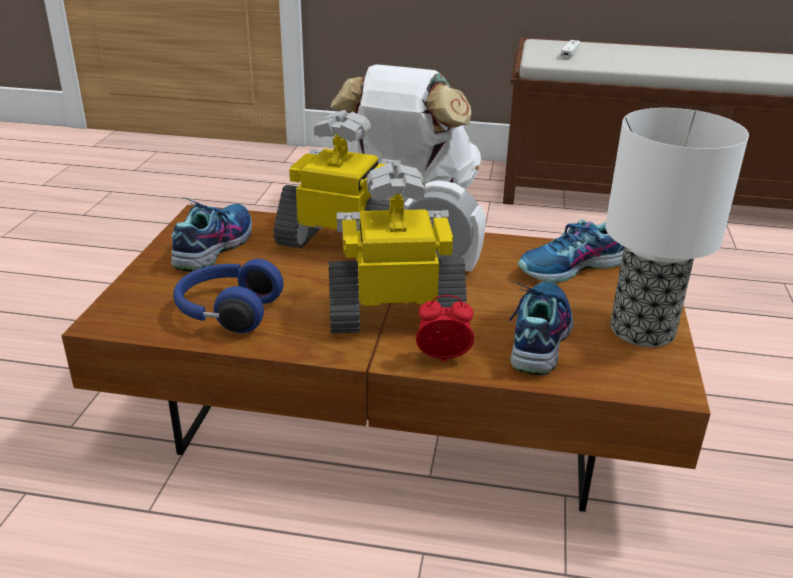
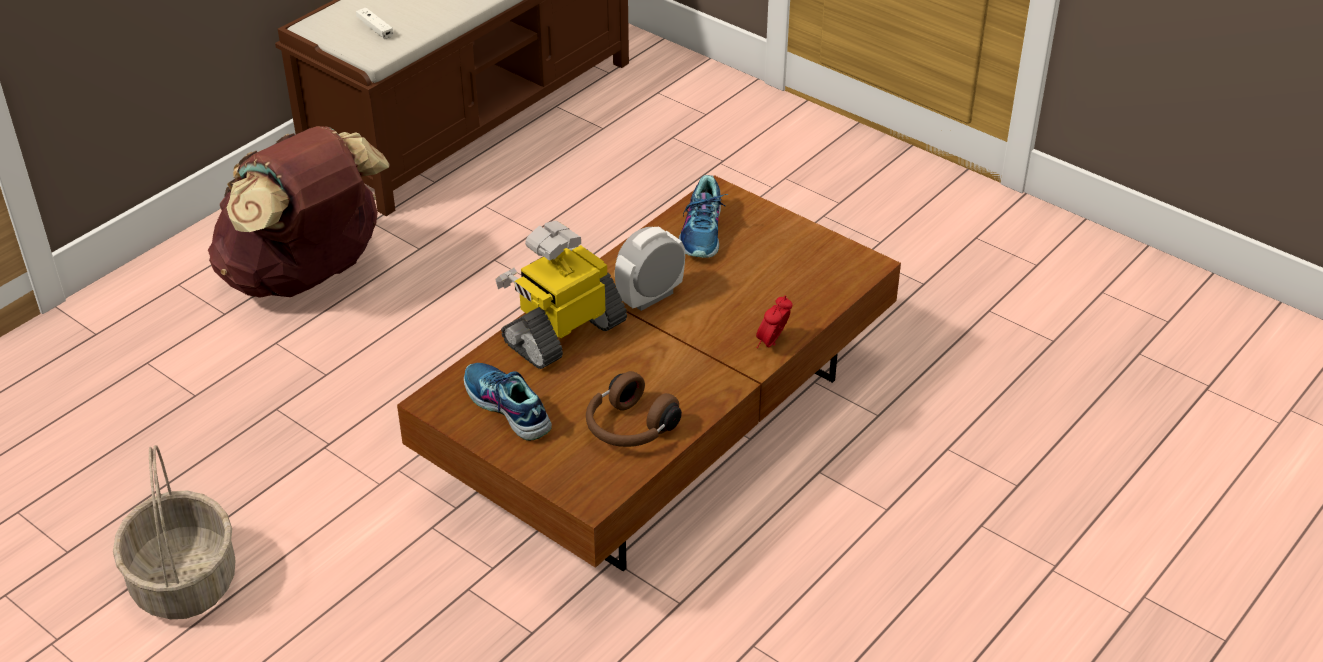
camera: 60 degrees left, 10 degrees up
blue headphones [173,259,284,333] -> brown headphones [586,371,682,447]
toy robot [329,164,467,334] -> none
white backpack [330,65,482,204] -> brown backpack [208,126,390,298]
shoe [509,282,573,375] -> none
table lamp [605,108,749,347] -> none
none -> basket [113,445,236,619]

